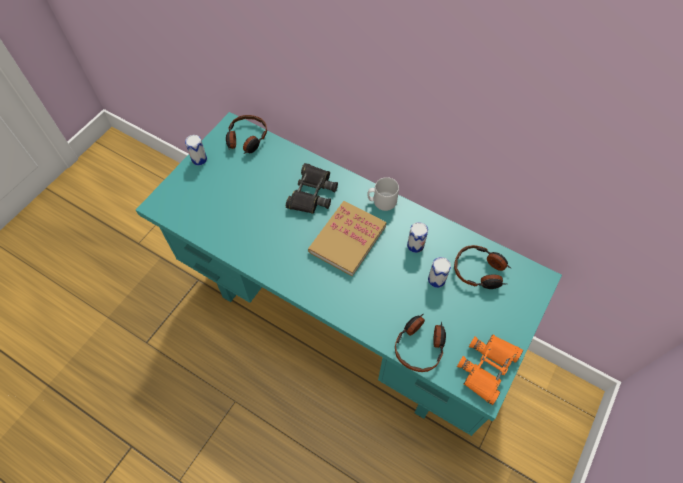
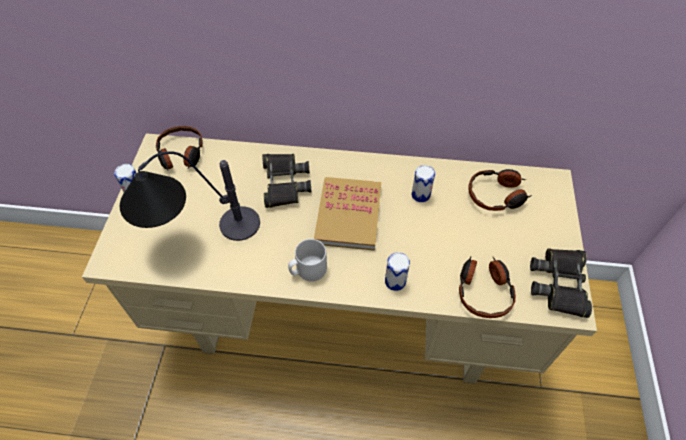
camera: 25 degrees left, 5 degrees down
turquoise desk [136,112,562,436] -> beige desk [82,133,597,384]
grey mug [367,177,399,211] -> grey mug moved to [288,239,327,281]
can [428,257,451,288] -> can moved to [385,252,410,291]
orange binoculars [457,335,523,405] -> black binoculars [530,248,592,318]
none -> table lamp [120,151,260,241]

